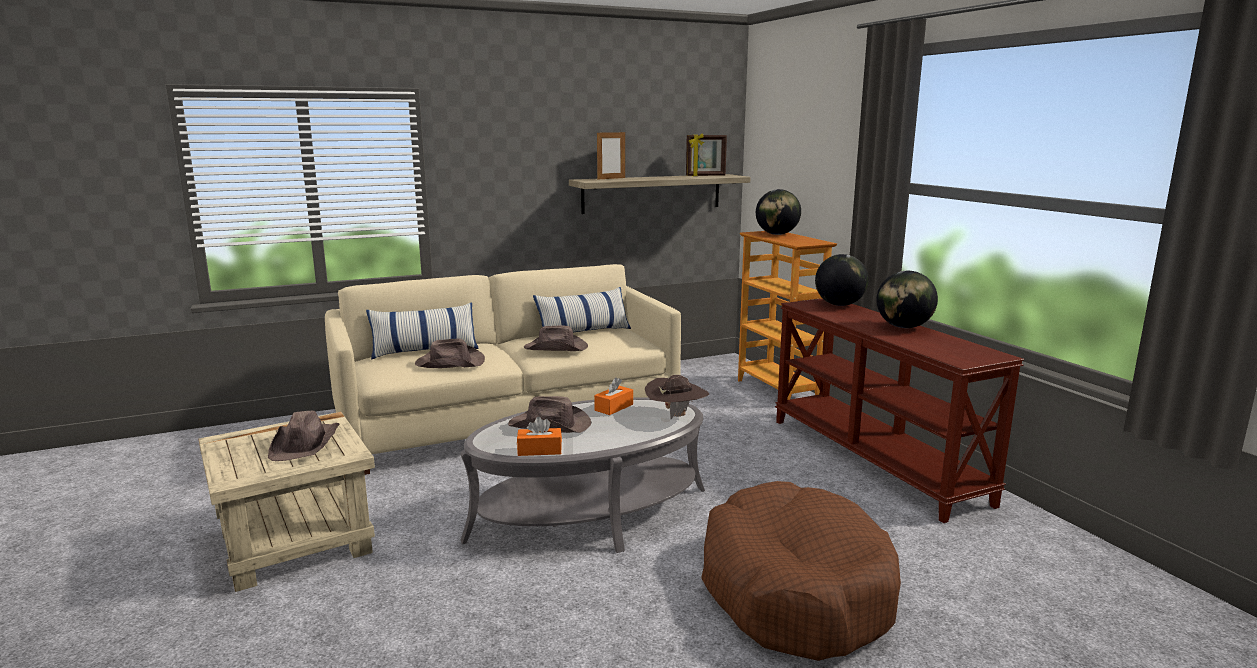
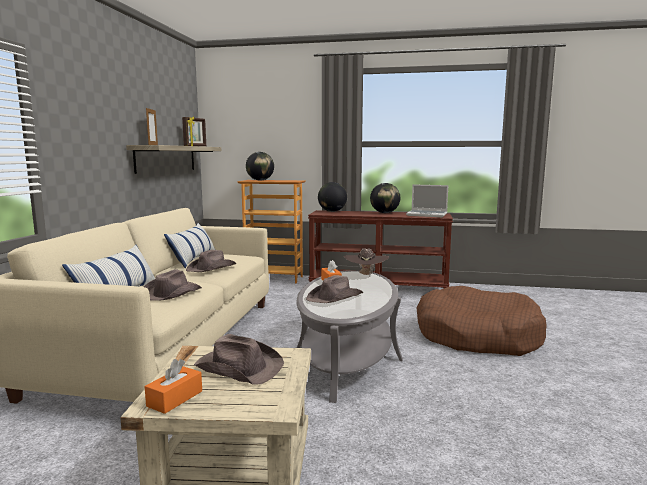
camera: 55 degrees left, 5 degrees down
orange tissue box [517,417,562,456] -> orange tissue box moved to [145,359,202,414]
none -> laptop [406,184,448,217]

